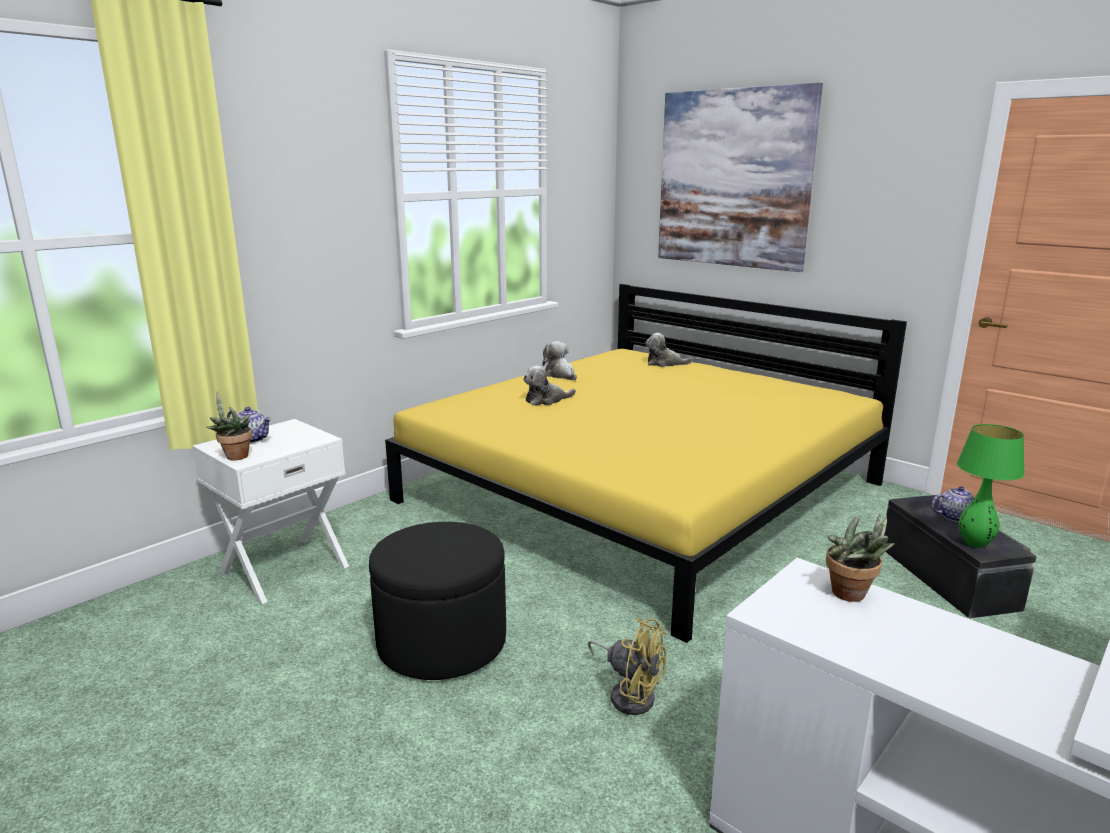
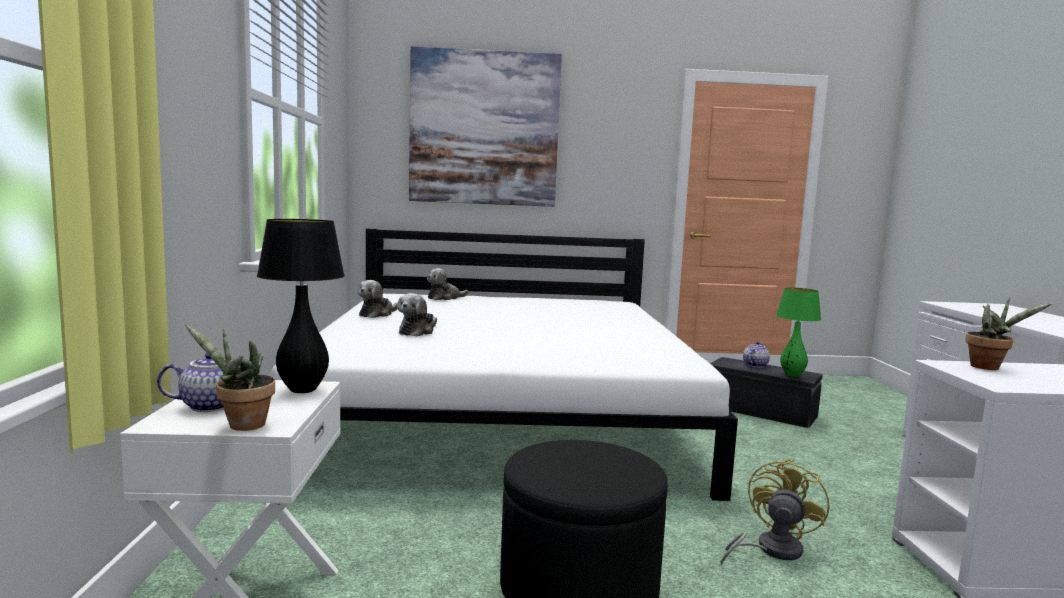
camera: 45 degrees left, 10 degrees down
yellow bed [385,284,907,643] -> white bed [270,229,738,501]
plush toy [542,341,577,380] -> plush toy turned 75 degrees counterclockwise [357,280,398,318]
yellow fan [588,618,667,715] -> yellow fan turned 45 degrees counterclockwise [721,459,830,566]
none -> black table lamp [257,219,345,393]

